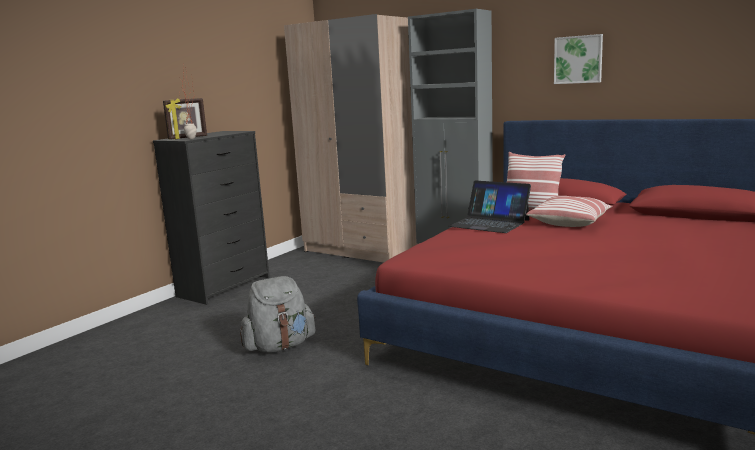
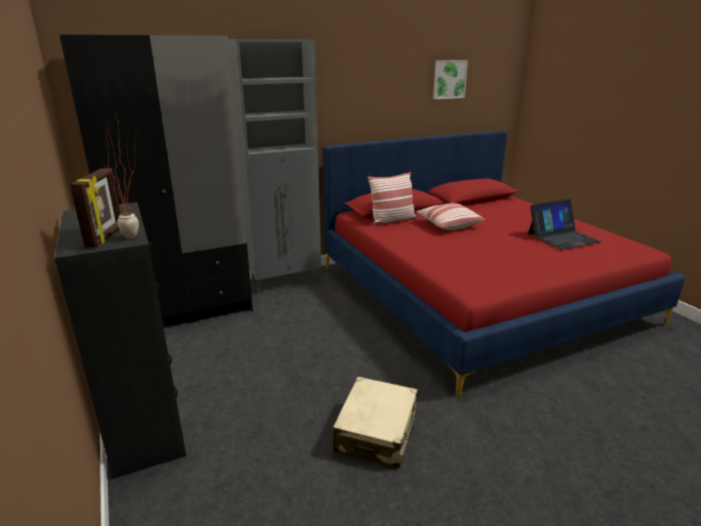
camera: 60 degrees left, 10 degrees up
grey backpack [240,276,316,353] -> beige suitcase [333,377,418,468]
beige wardrobe [284,14,419,262] -> black wardrobe [60,35,253,327]
laptop [449,180,531,233] -> laptop moved to [528,199,602,250]
picture [554,34,603,84] -> picture moved to [433,60,468,99]

